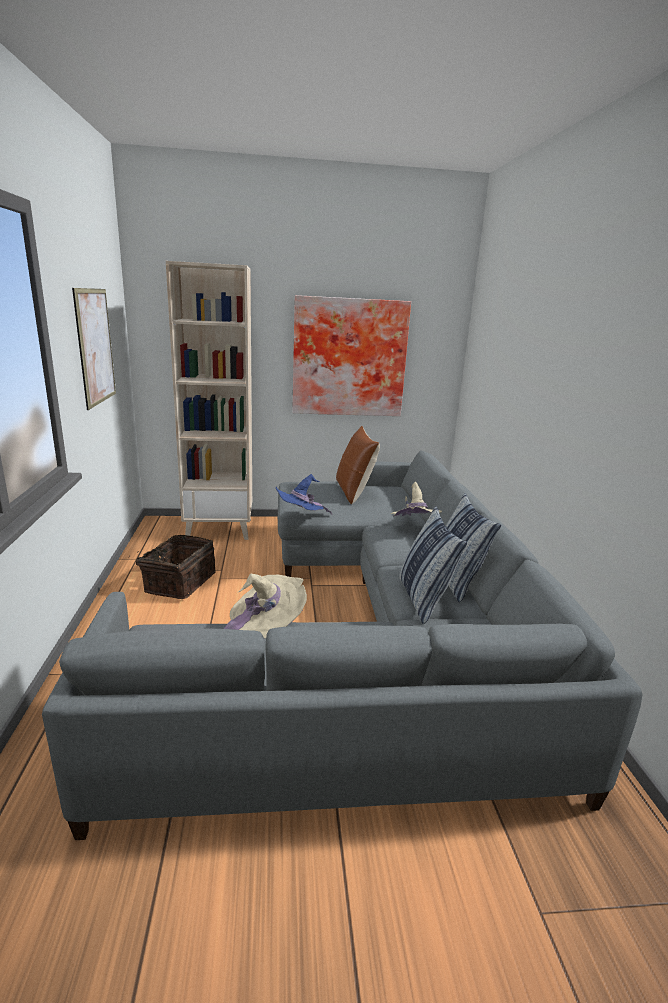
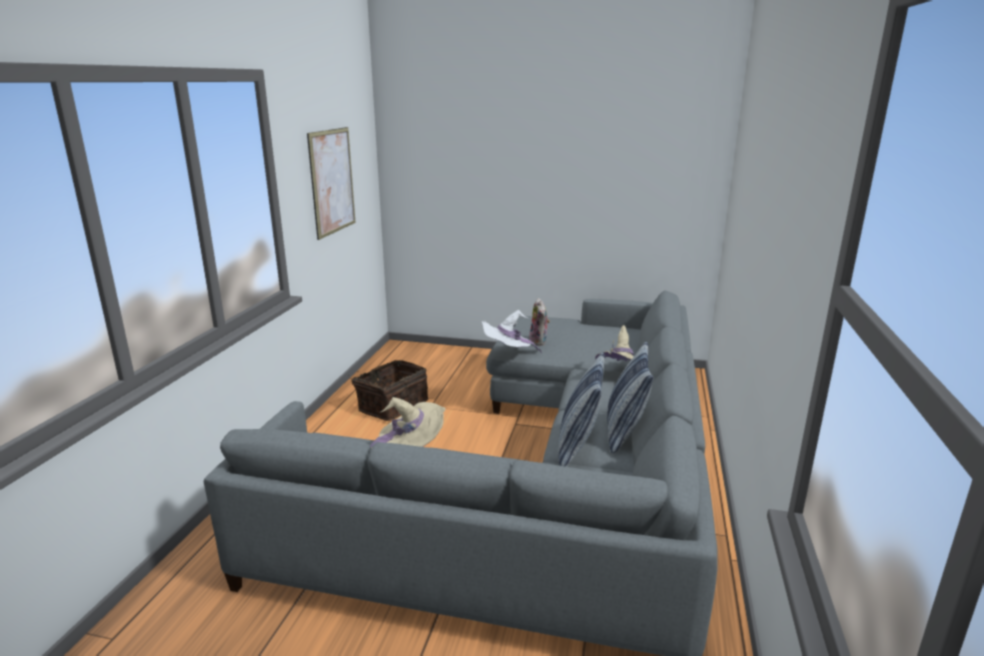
camera: 20 degrees right, 0 degrees up
beige bookcase [166,261,252,540] -> none
blue hat [275,474,332,515] -> white hat [481,310,542,353]
picture [292,295,411,416] -> none
brown pillow [336,426,380,504] -> none
none -> plush toy [529,298,550,346]

